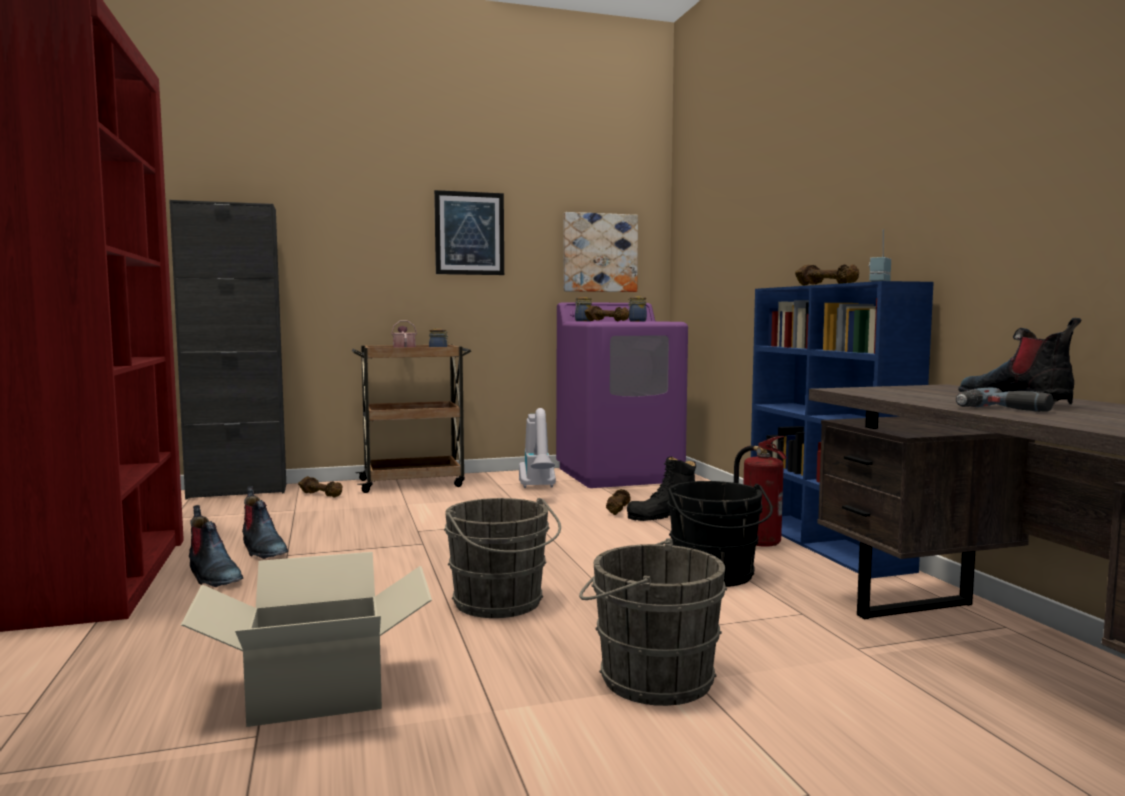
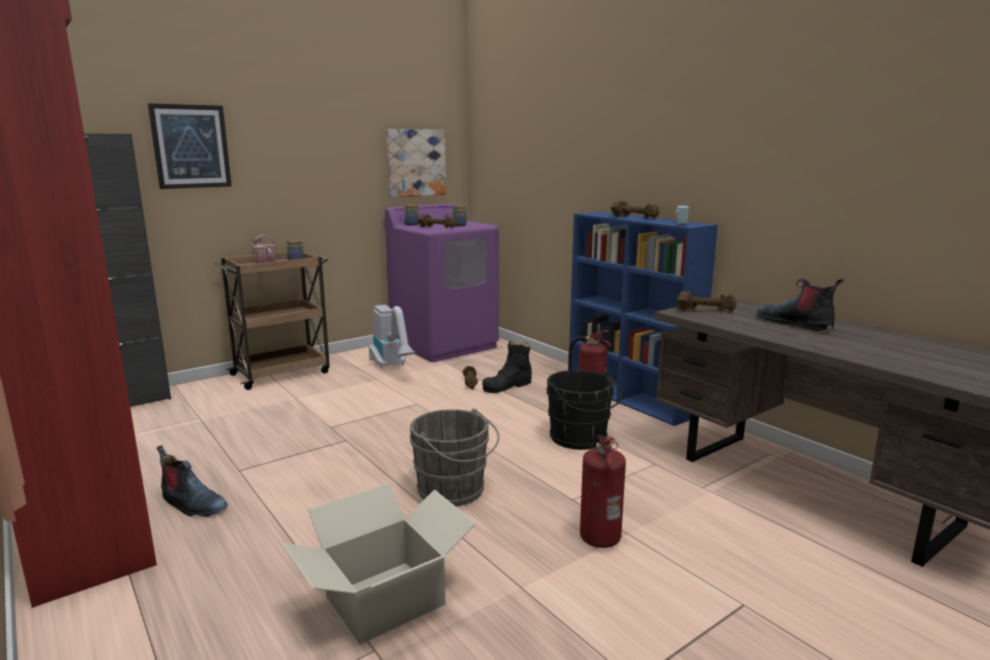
camera: 20 degrees left, 10 degrees up
boot [242,486,288,559] -> none
brown dumbbell [298,476,342,497] -> brown dumbbell moved to [677,291,737,311]
picture [434,190,504,275] -> picture moved to [148,103,232,189]
grey bucket [579,538,727,706] -> fire extinguisher [580,435,626,548]
power drill [956,387,1054,412] -> none

